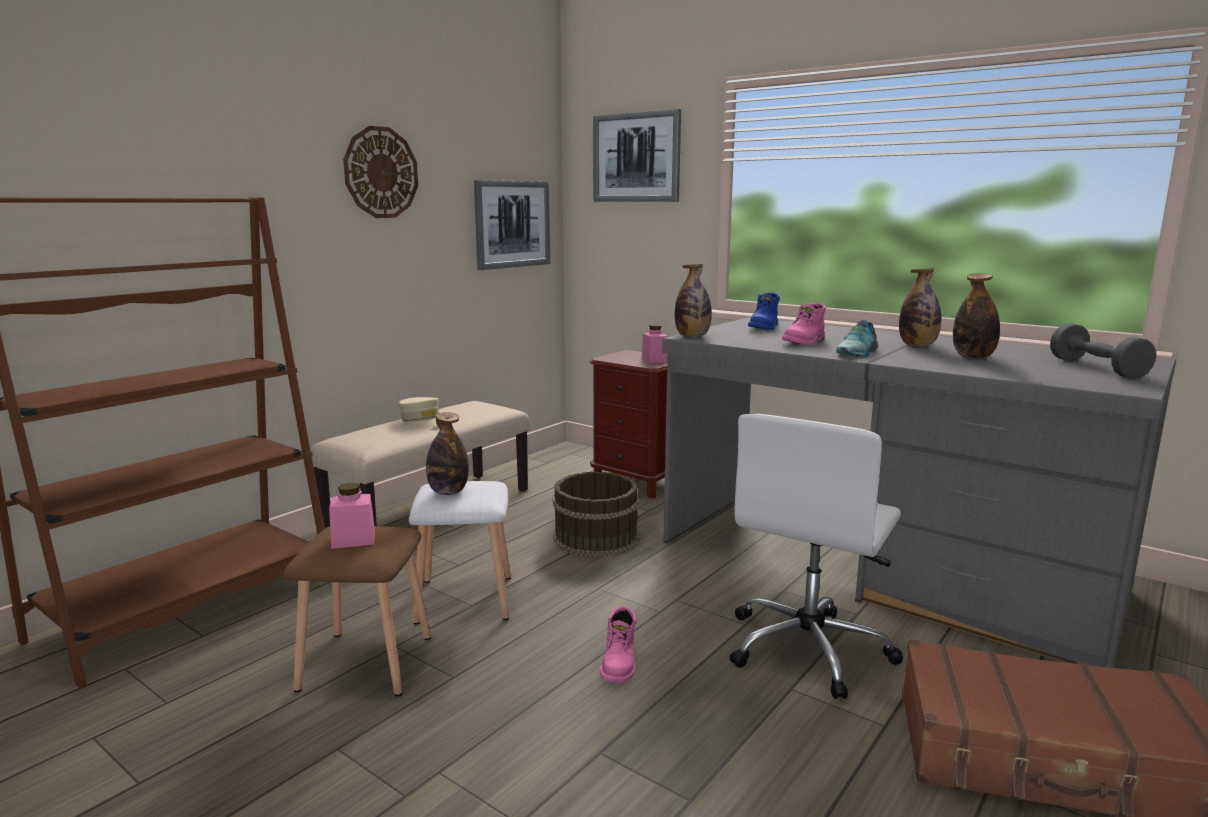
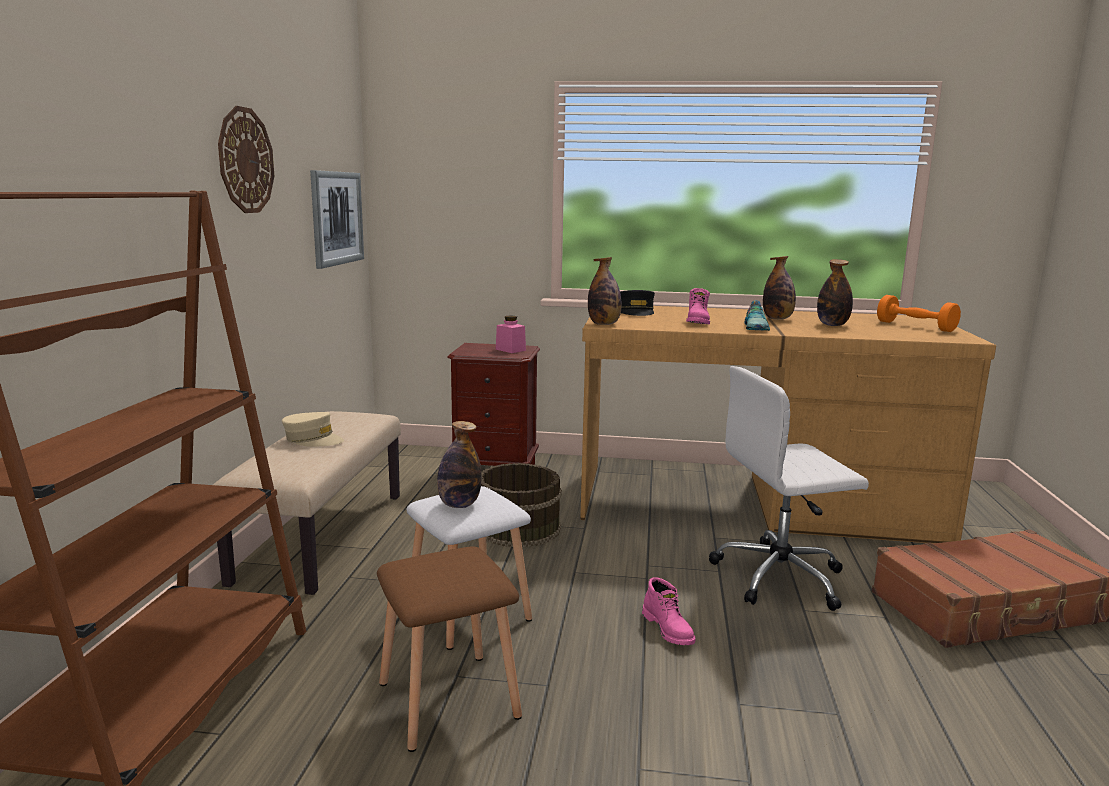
camera: 30 degrees left, 0 degrees up
pink jar [329,483,375,549] -> none
picture [593,109,681,202] -> none
grey desk [662,317,1176,668] -> brown desk [580,306,996,544]
white office chair [730,414,904,699] -> white office chair turned 75 degrees clockwise [709,366,869,611]
blue boot [748,293,780,330] -> black cap [620,290,655,316]
grey dumbbell [1050,323,1156,379] -> orange dumbbell [877,295,961,332]

